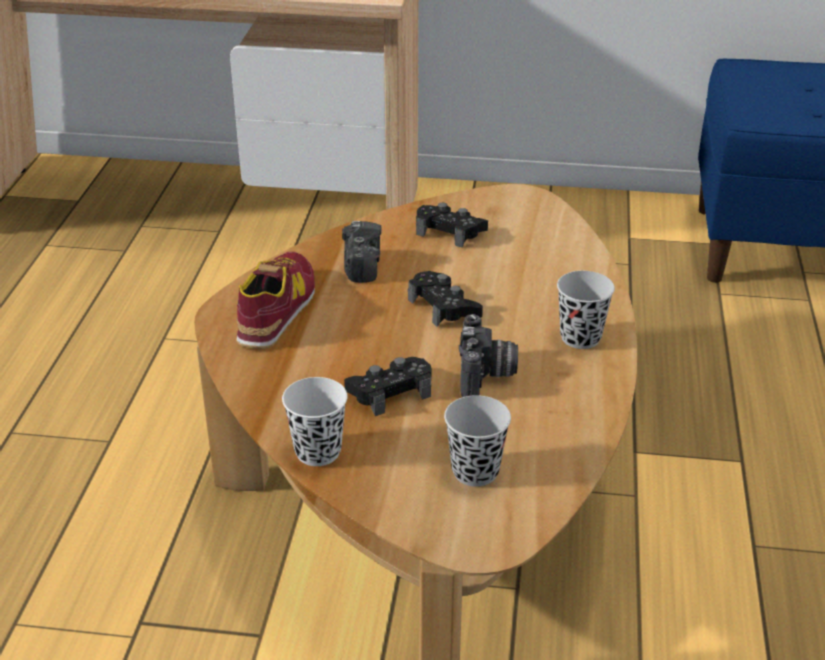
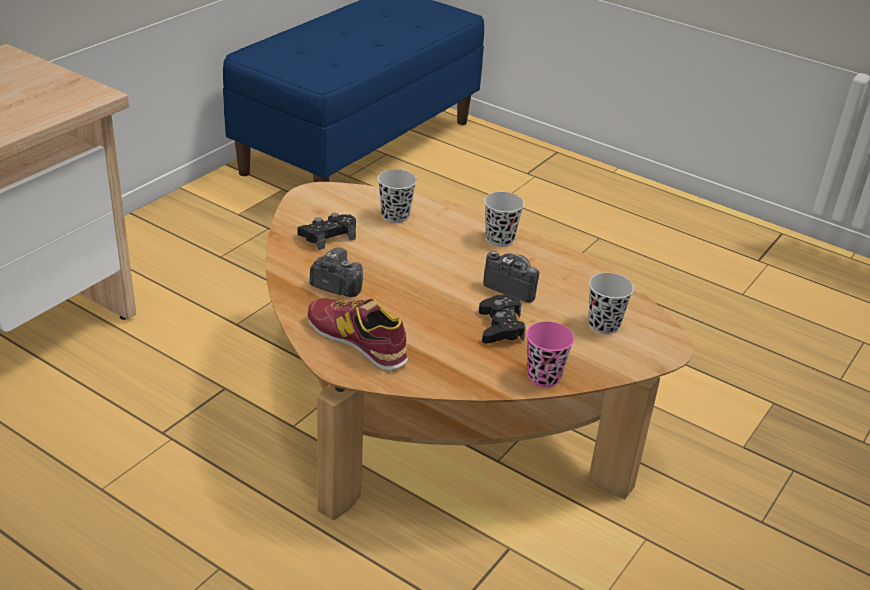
camera: 65 degrees left, 0 degrees up
white cup [282,377,348,466] -> pink cup [526,321,574,387]
black game controller [408,271,483,327] -> none
none -> black cup [378,169,417,223]

